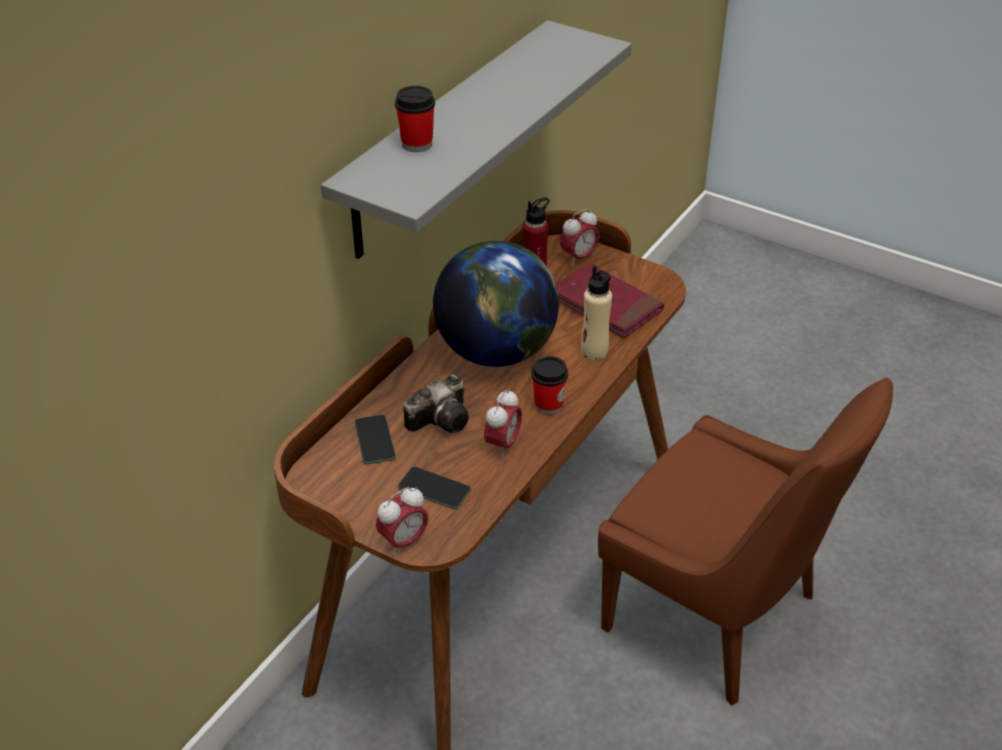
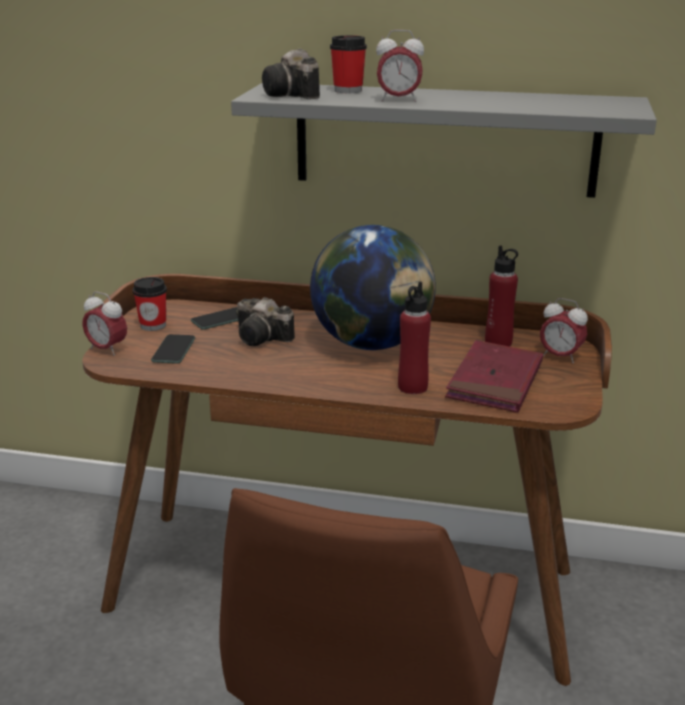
camera: 70 degrees right, 15 degrees down
alarm clock [484,389,522,457] -> alarm clock moved to [376,30,424,102]
cup [531,356,568,415] -> cup moved to [133,277,167,331]
beige bottle [581,265,612,360] -> red bottle [398,281,431,394]
none -> camera [262,49,320,99]

